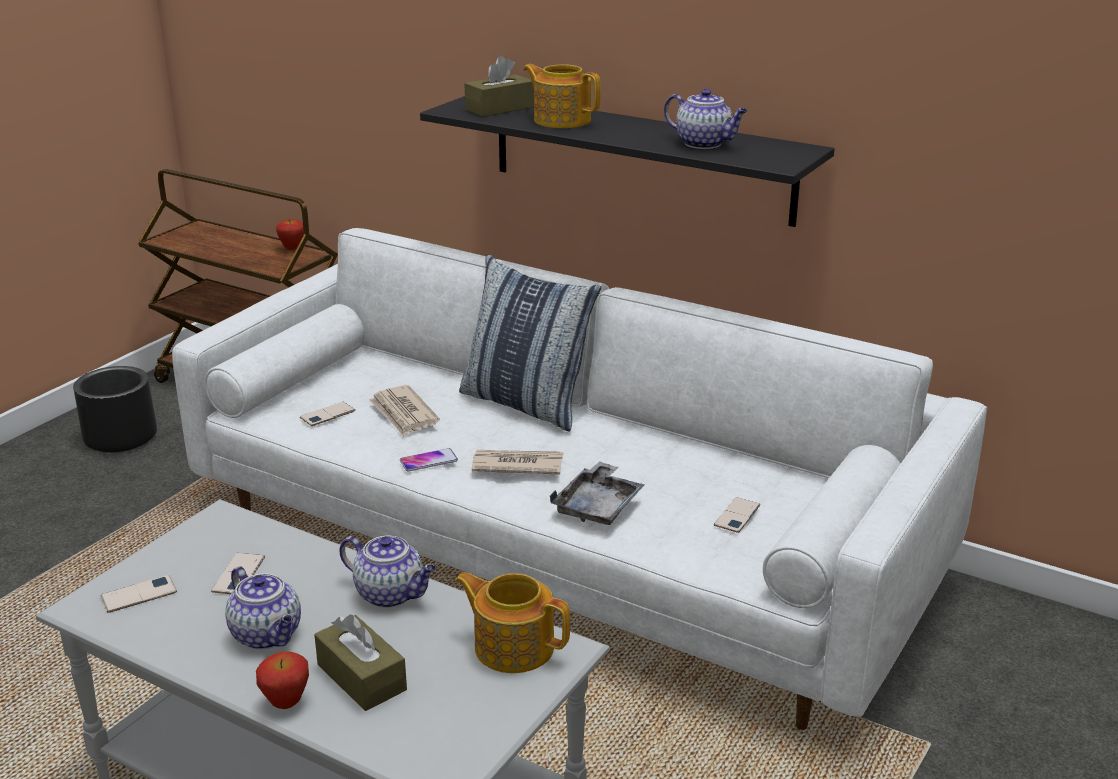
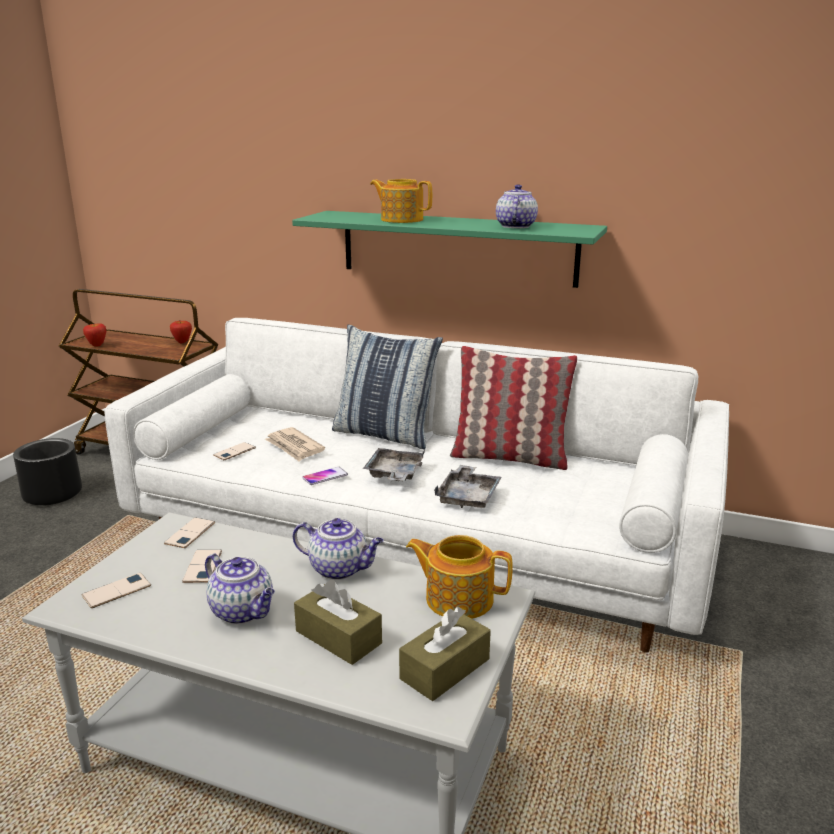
camera: 10 degrees left, 5 degrees down
apple [256,652,309,709] -> apple moved to [83,323,106,347]
black shelf [420,96,835,227] -> green shelf [292,211,607,288]
brown tissue box [465,55,534,117] -> brown tissue box moved to [399,607,491,701]
newspaper [471,450,563,474] -> grey tray [363,448,425,481]
teapot [664,89,748,149] -> teapot turned 105 degrees counterclockwise [496,184,538,228]
phone [714,497,760,533] -> phone moved to [164,517,215,548]
none -> pillow [450,346,577,470]

